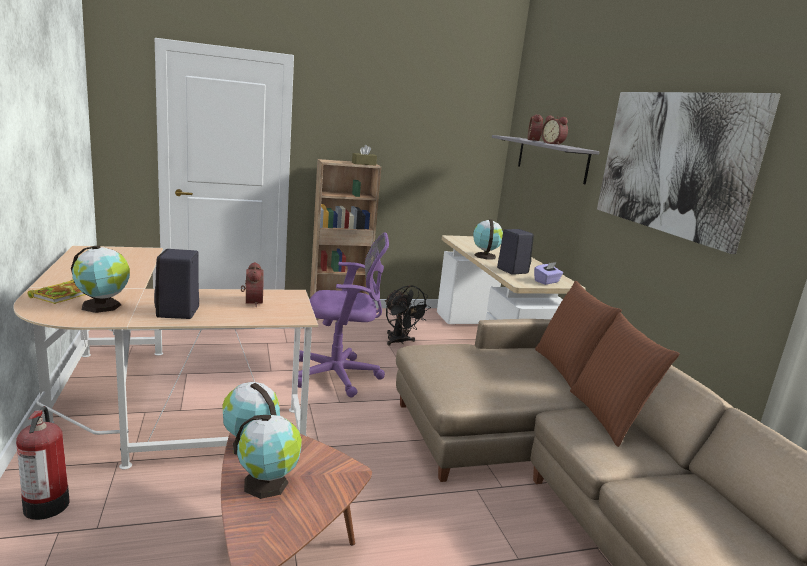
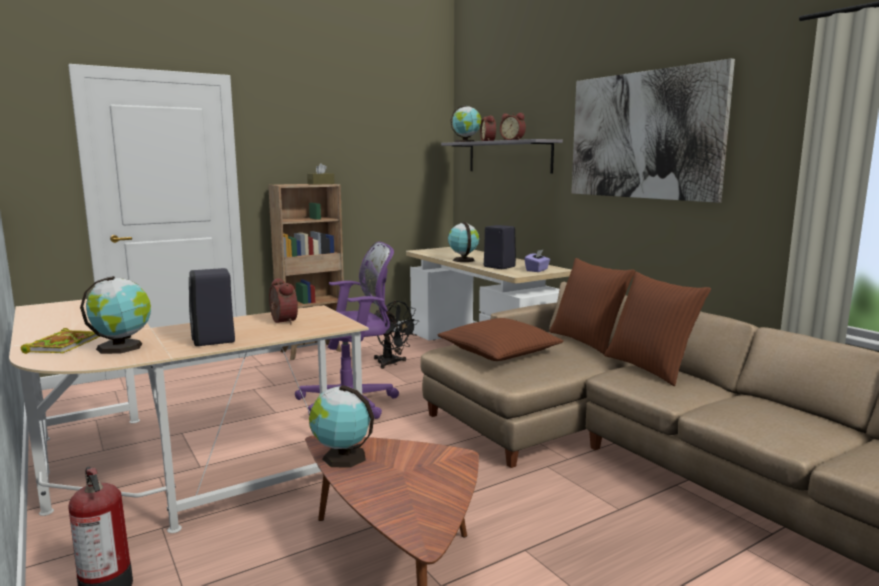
camera: 15 degrees left, 5 degrees down
globe [235,415,302,499] -> globe moved to [450,105,481,142]
none -> brown pillow [438,318,564,361]

